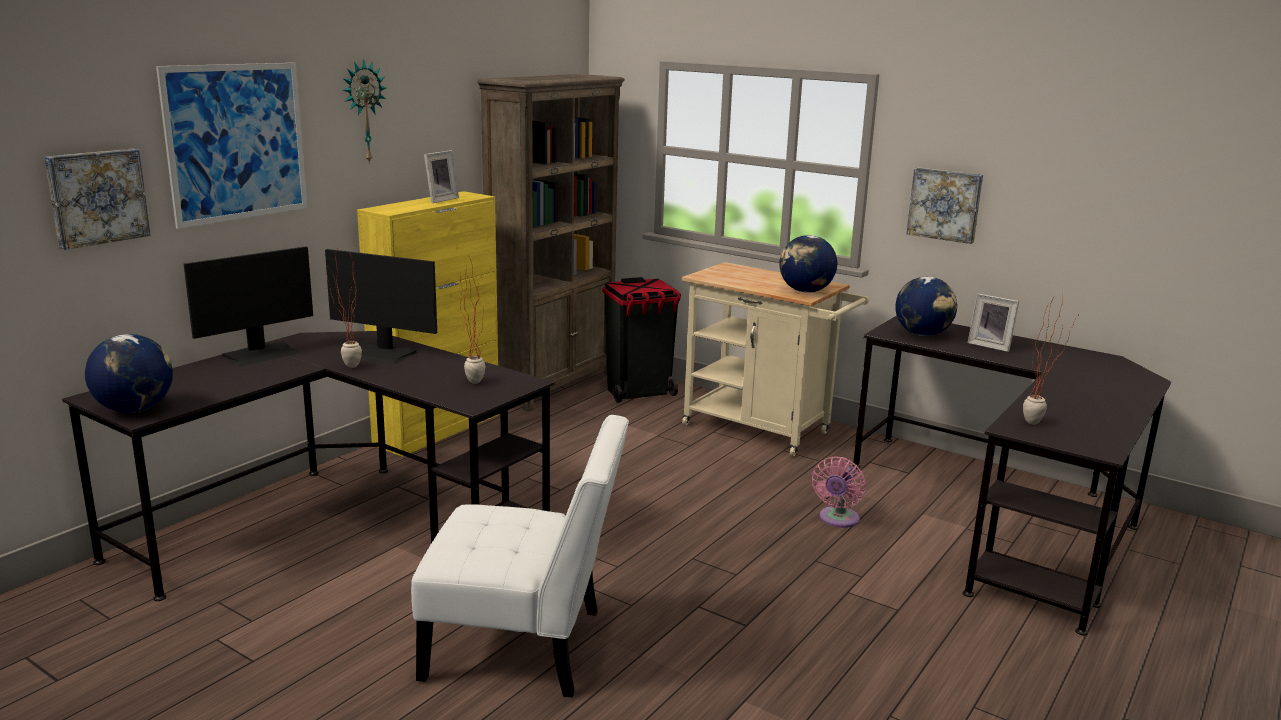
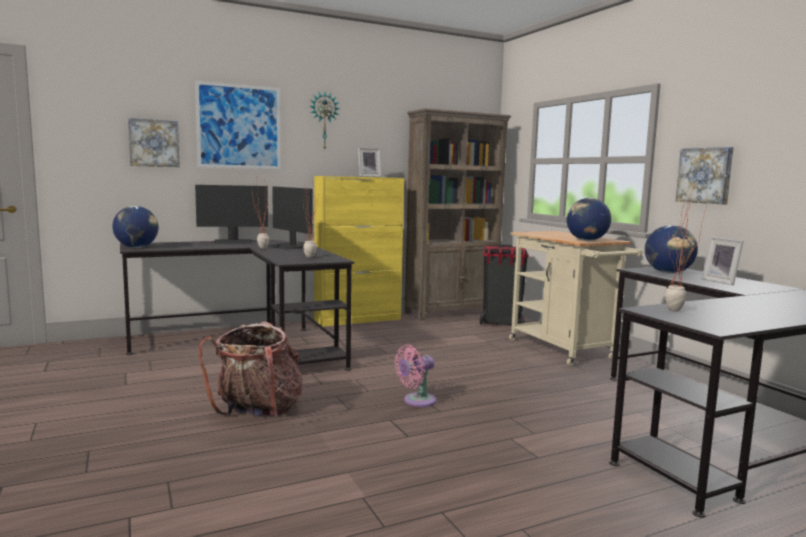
camera: 30 degrees right, 10 degrees down
white chair [411,415,629,697] -> backpack [198,321,303,417]
pink fan [812,456,866,528] -> pink fan moved to [395,345,436,407]

